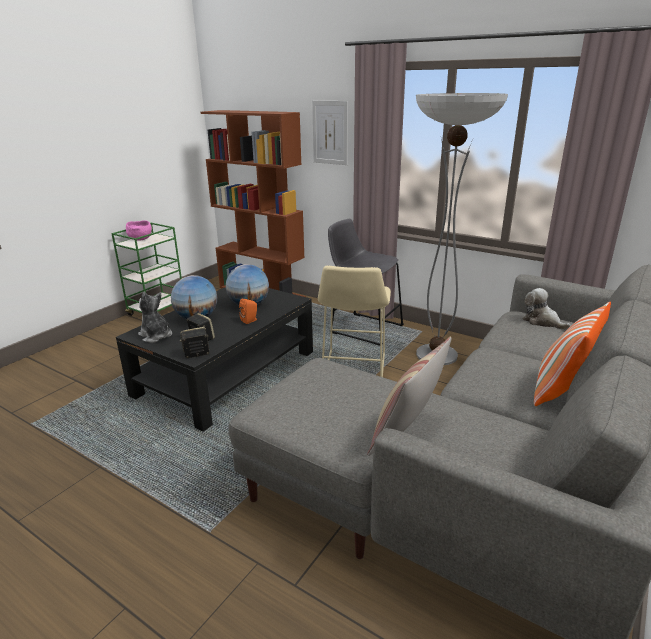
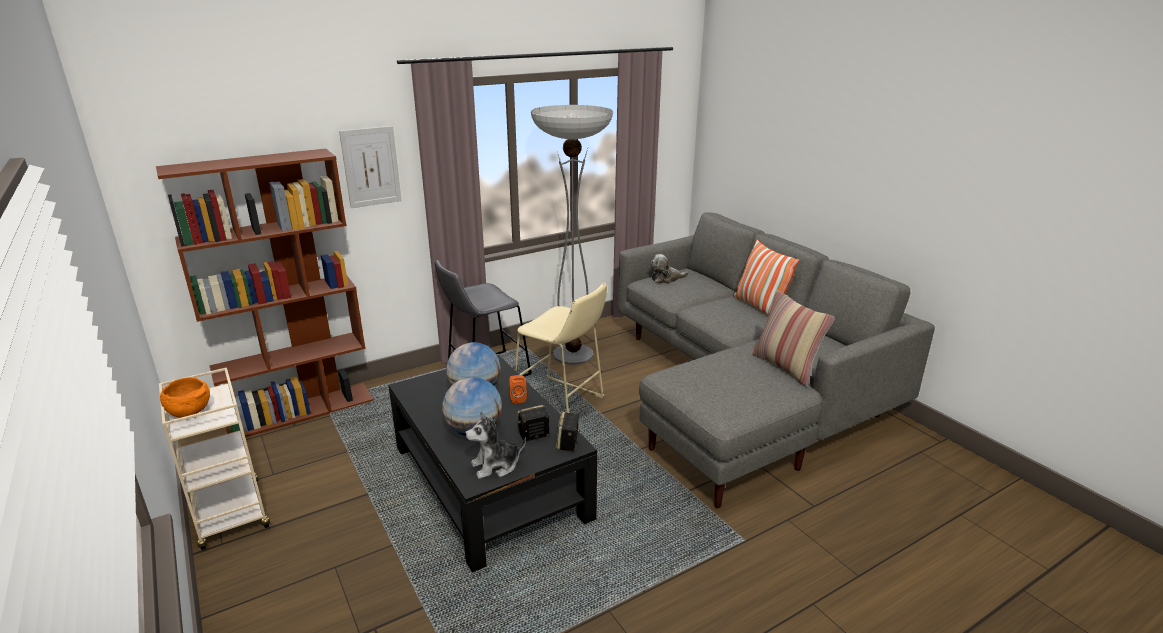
camera: 65 degrees left, 0 degrees up
green cart [111,223,182,316] -> beige cart [159,367,270,550]
pink bowl [126,220,152,241] -> orange bowl [160,377,210,418]

